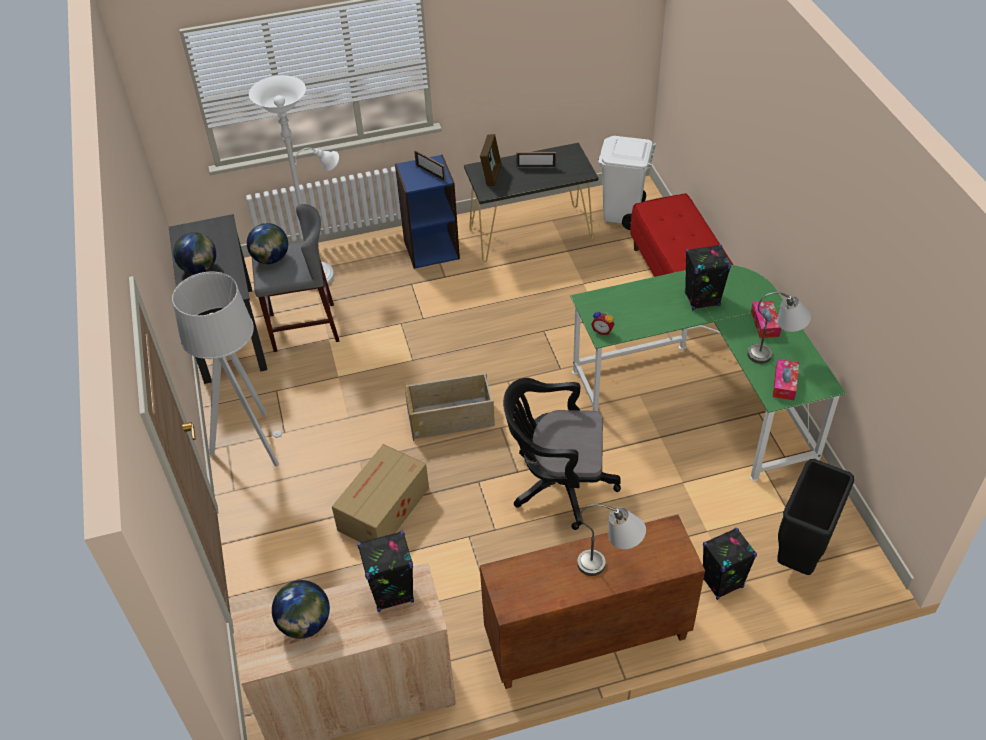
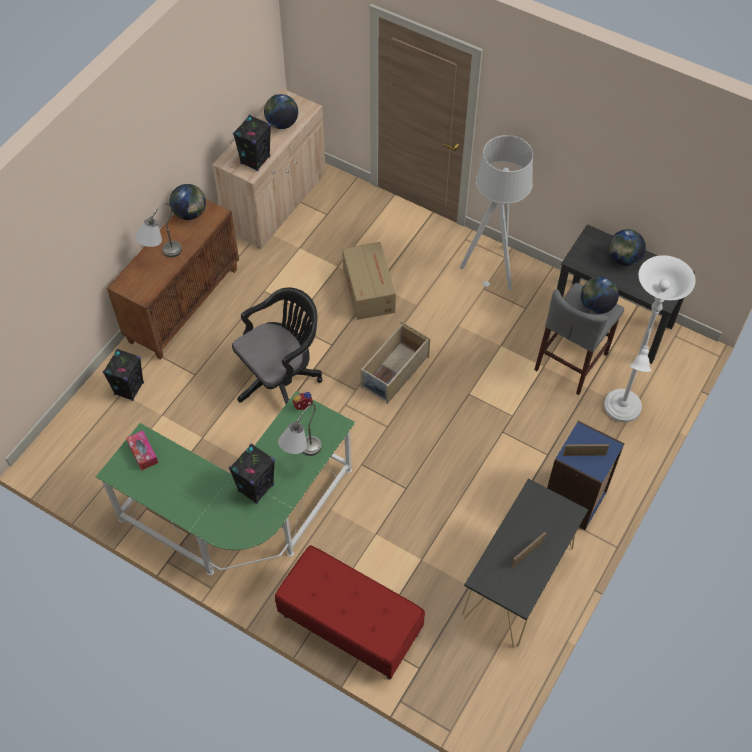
camera: 135 degrees right, 10 degrees up
picture frame [480,134,502,186] -> none
white trash can [598,136,656,230] -> none
grey table lamp [748,292,811,364] -> grey table lamp moved to [278,404,322,456]
tissue box [751,301,781,338] -> none
black trash can [777,459,854,575] -> none
none -> globe [170,184,206,220]

